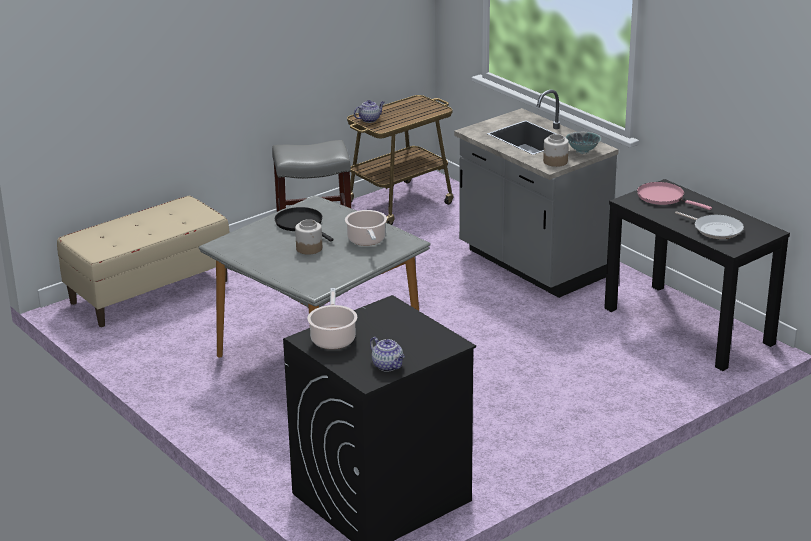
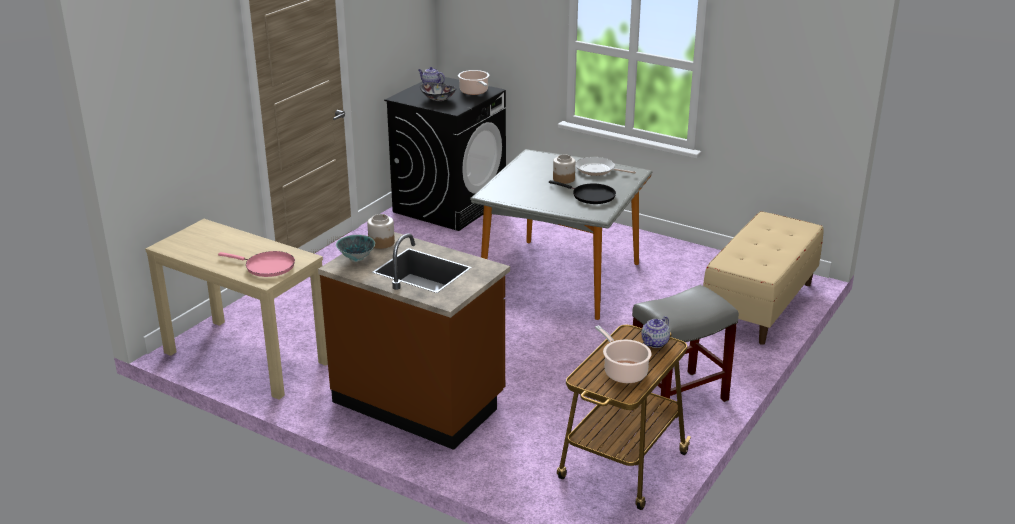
camera: 160 degrees right, 0 degrees up
cooking pot [345,210,387,246] -> cooking pot moved to [595,325,652,383]
grey counter [454,89,619,298] -> brown counter [318,232,510,450]
black console table [604,179,790,371] -> beige console table [145,219,328,400]
frying pan [675,211,744,239] -> frying pan moved to [575,157,636,176]
none -> bowl [420,82,457,101]

